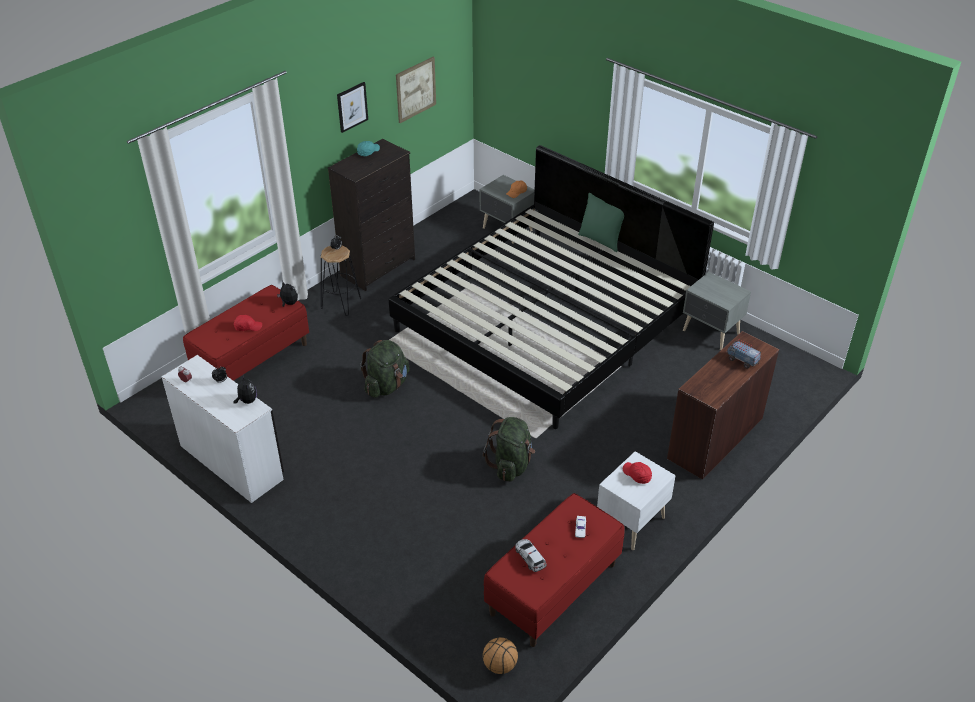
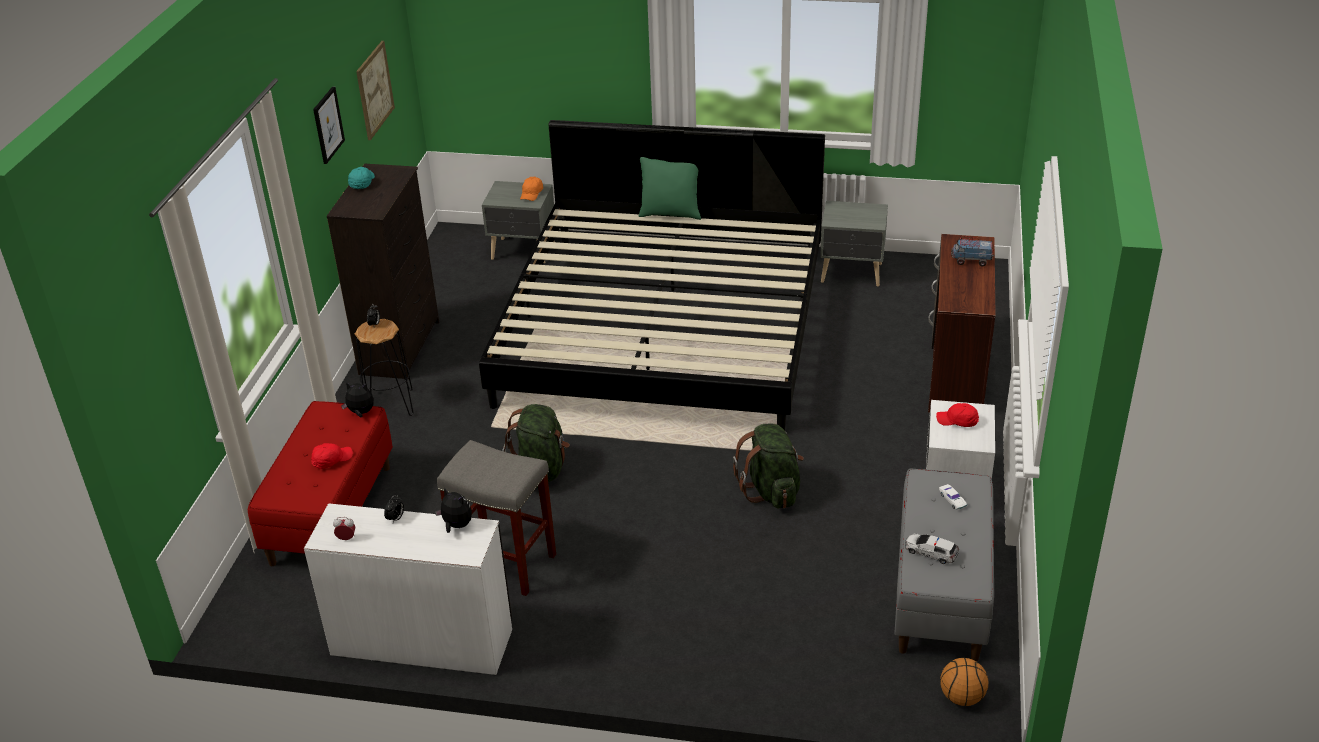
camera: 30 degrees left, 5 degrees down
red bench [484,493,625,647] -> grey bench [894,469,994,661]
none -> grey stool [437,440,556,596]

